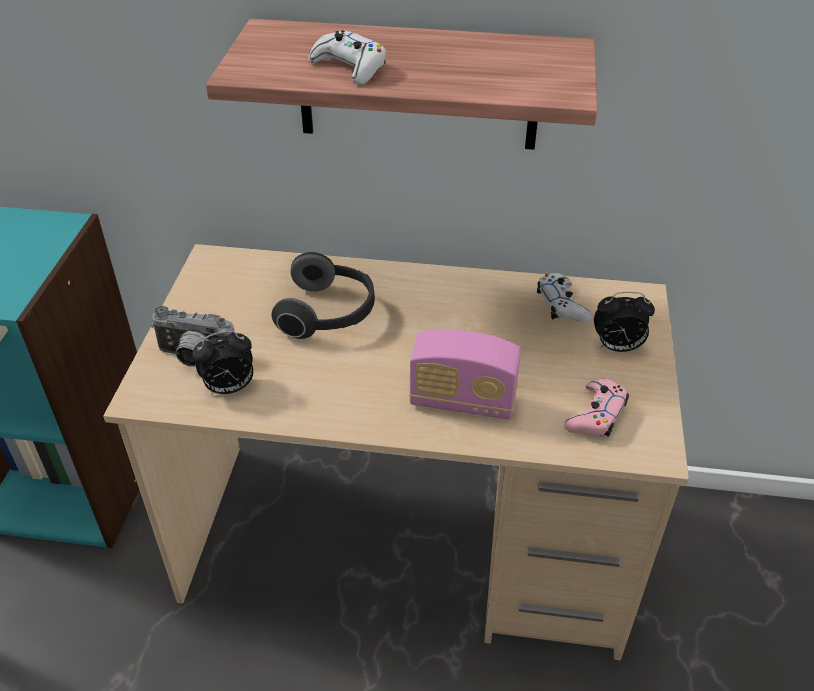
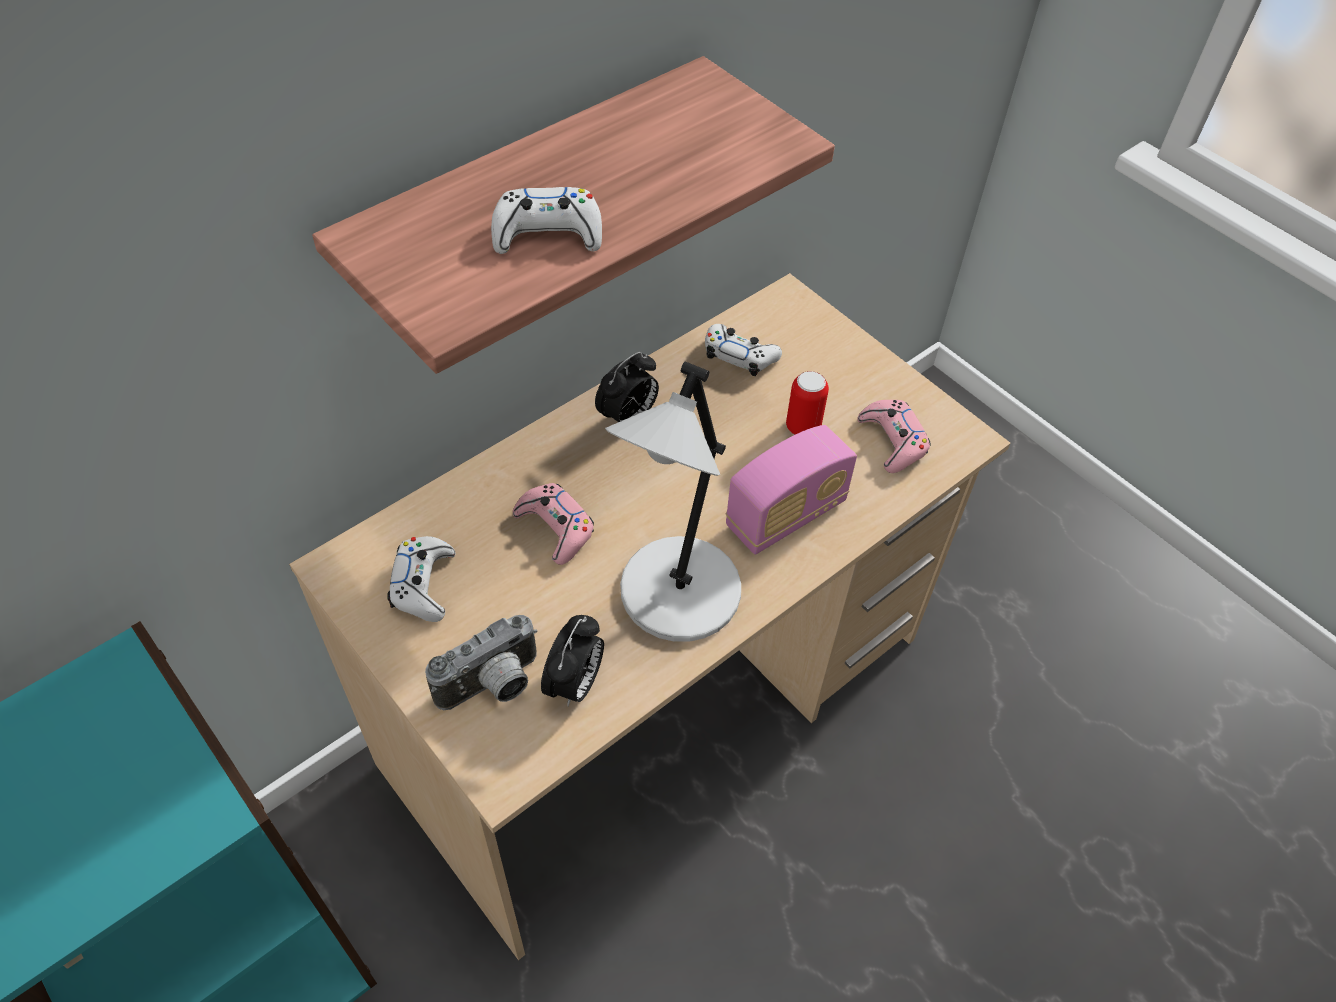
camera: 50 degrees left, 10 degrees up
headphones [272,252,375,339] -> pink game controller [513,483,594,565]
alarm clock [594,292,655,352] -> alarm clock moved to [595,352,659,423]
none -> white game controller [387,536,456,622]
none -> grey table lamp [605,362,741,642]
none -> can [786,371,829,435]

